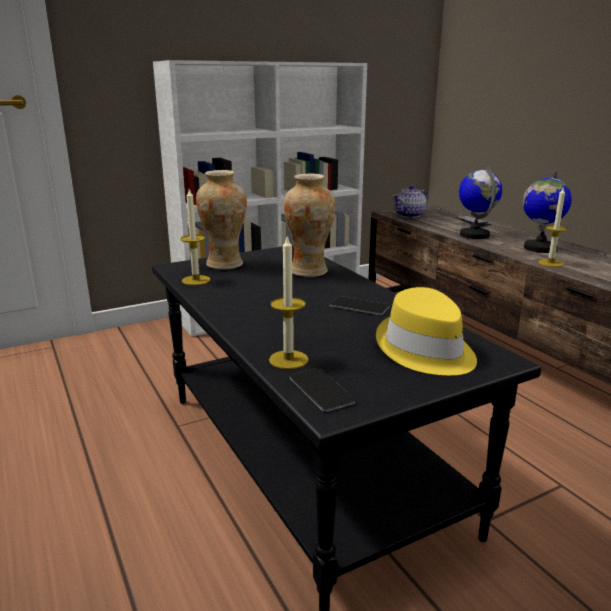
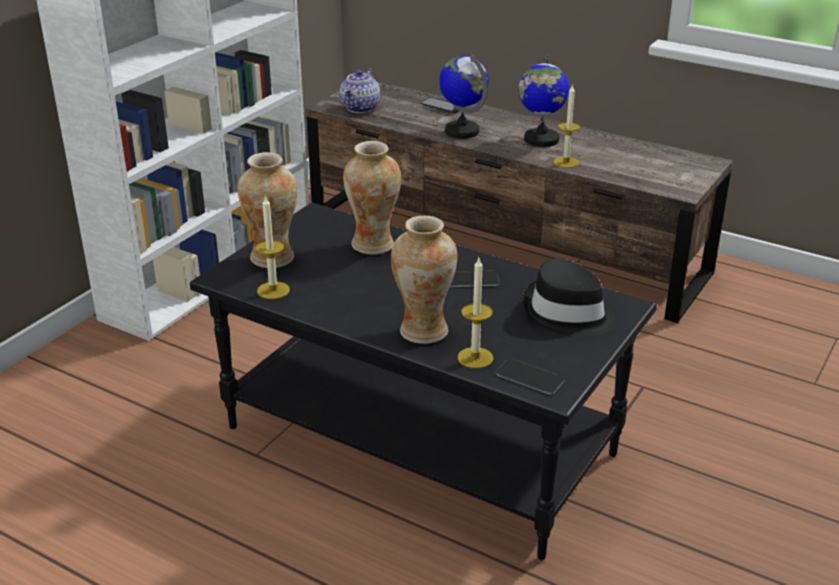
camera: 30 degrees left, 10 degrees up
yellow hat [376,287,477,375] -> black hat [523,258,616,337]
none -> vase [391,216,458,344]

